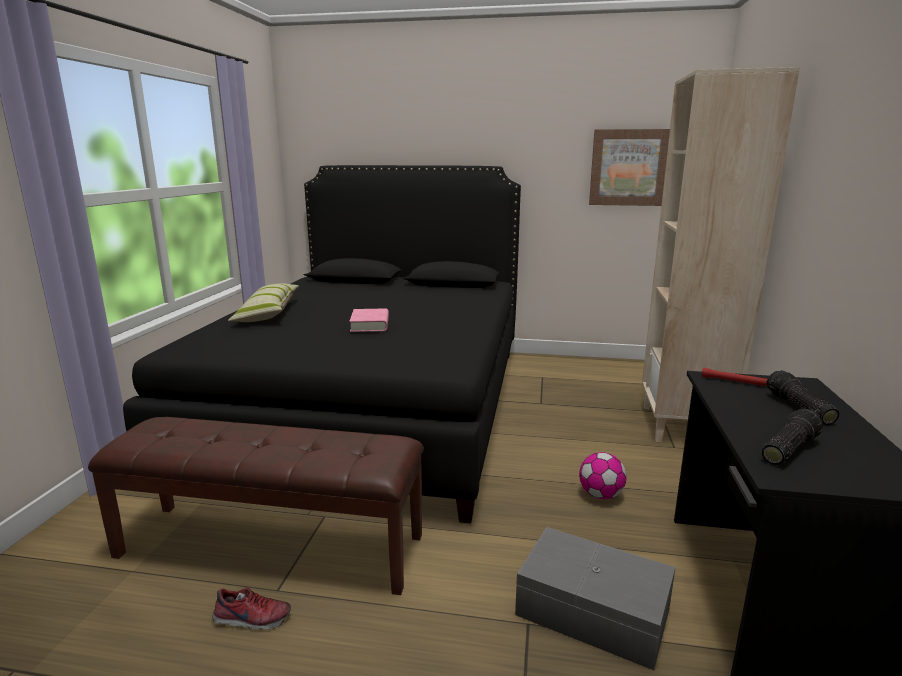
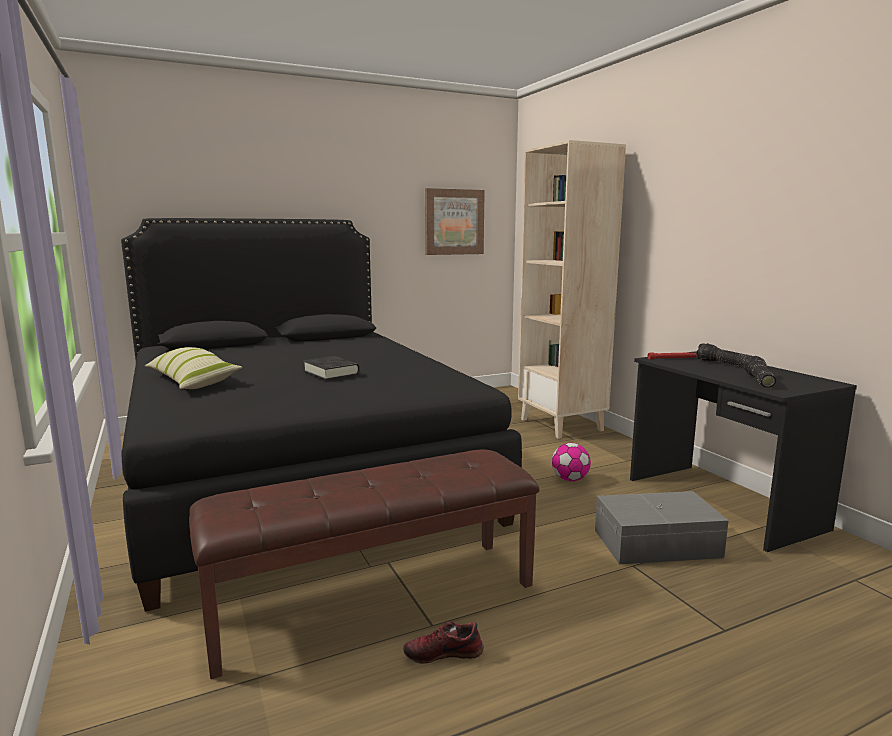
camera: 35 degrees left, 5 degrees down
shoe [212,587,291,630] -> shoe turned 150 degrees counterclockwise [403,621,484,664]
pink book [349,308,389,332] -> black book [303,356,360,380]

